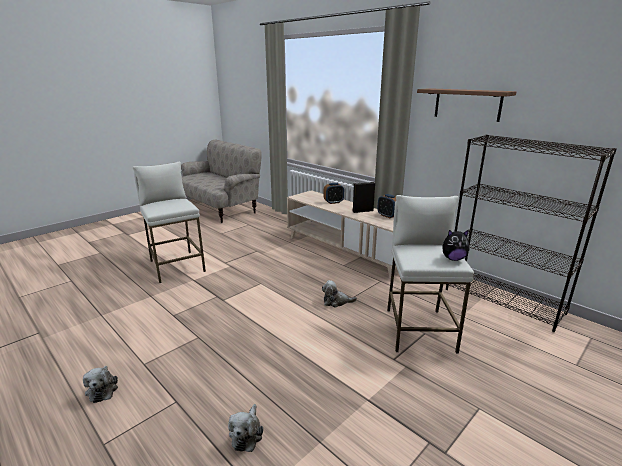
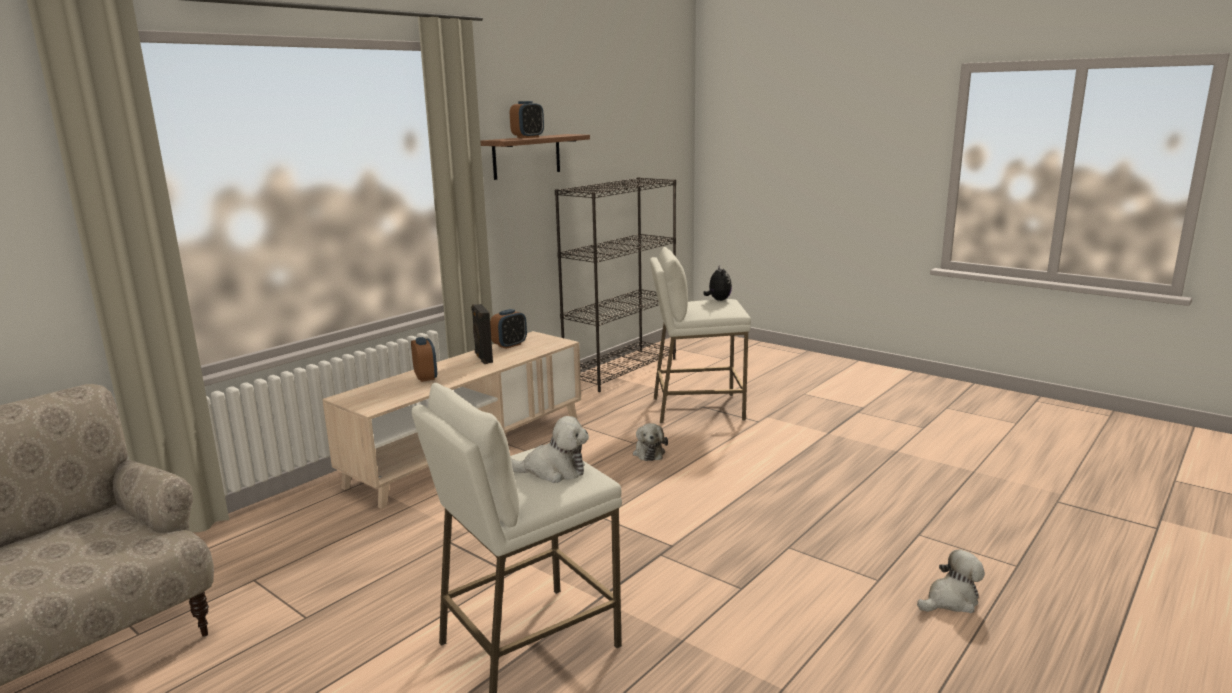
camera: 95 degrees left, 5 degrees down
plush toy [228,404,263,452] -> plush toy moved to [511,416,589,483]
none -> alarm clock [510,101,544,138]

